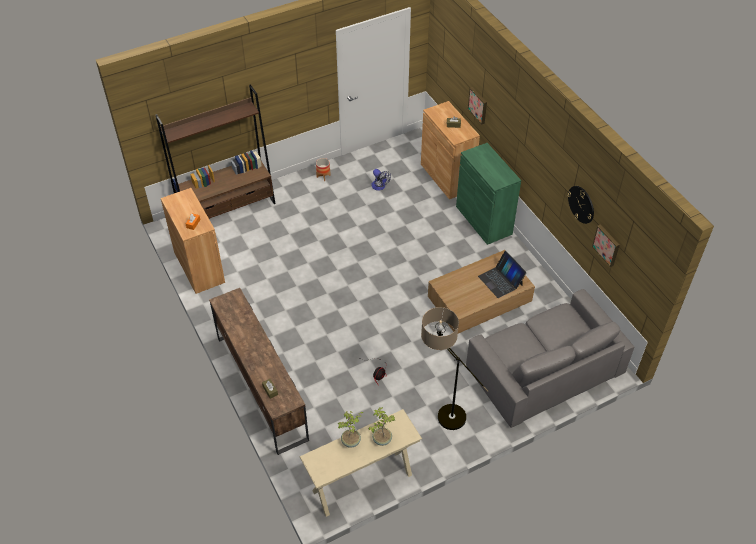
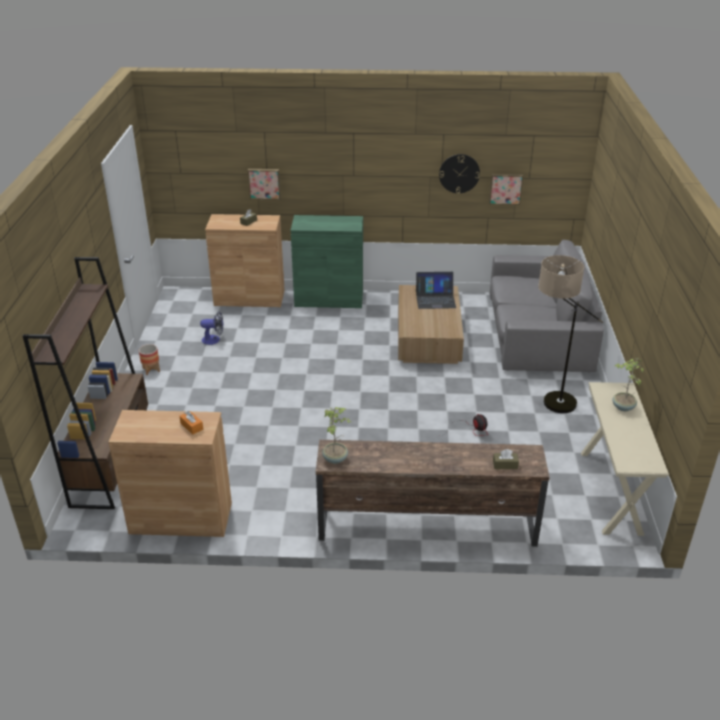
camera: 60 degrees left, 15 degrees down
potted plant [337,411,363,448] -> potted plant moved to [322,407,352,464]

